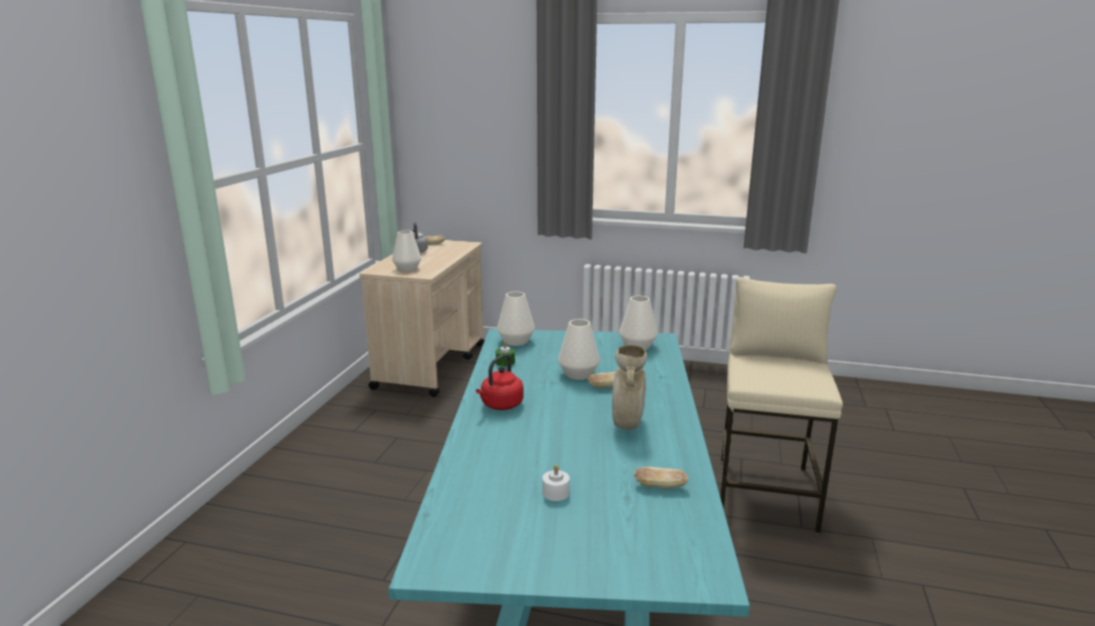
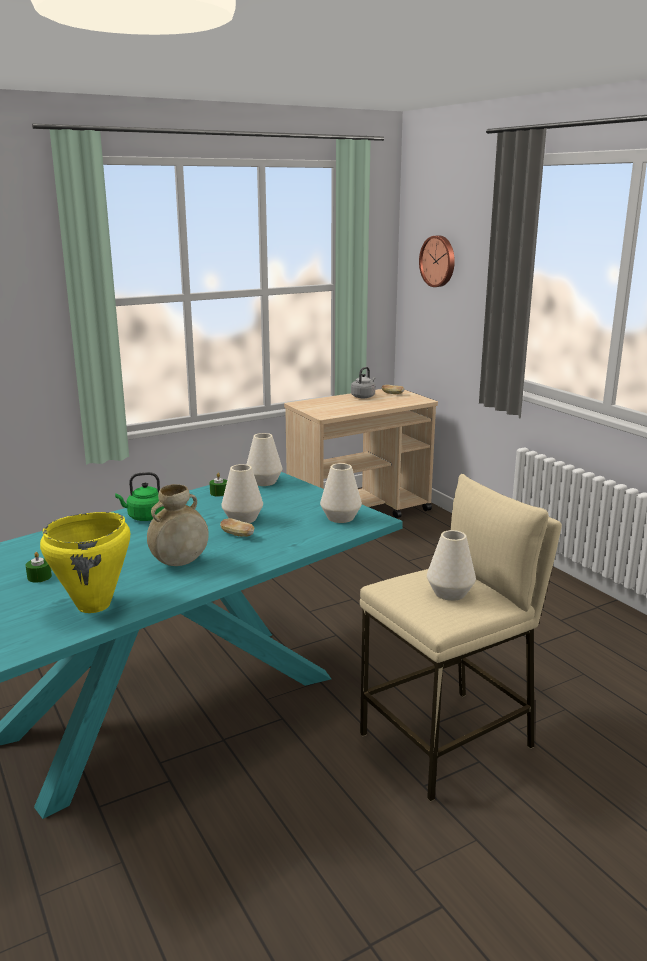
camera: 45 degrees right, 0 degrees up
white vase [392,230,421,272] -> white vase moved to [427,530,476,601]
red kettle [476,354,524,410] -> green kettle [115,472,164,521]
white candle [542,465,570,501] -> green candle [25,552,52,583]
bread [634,467,689,489] -> yellow cooking pot [40,512,130,613]
none -> wall clock [419,236,455,287]

